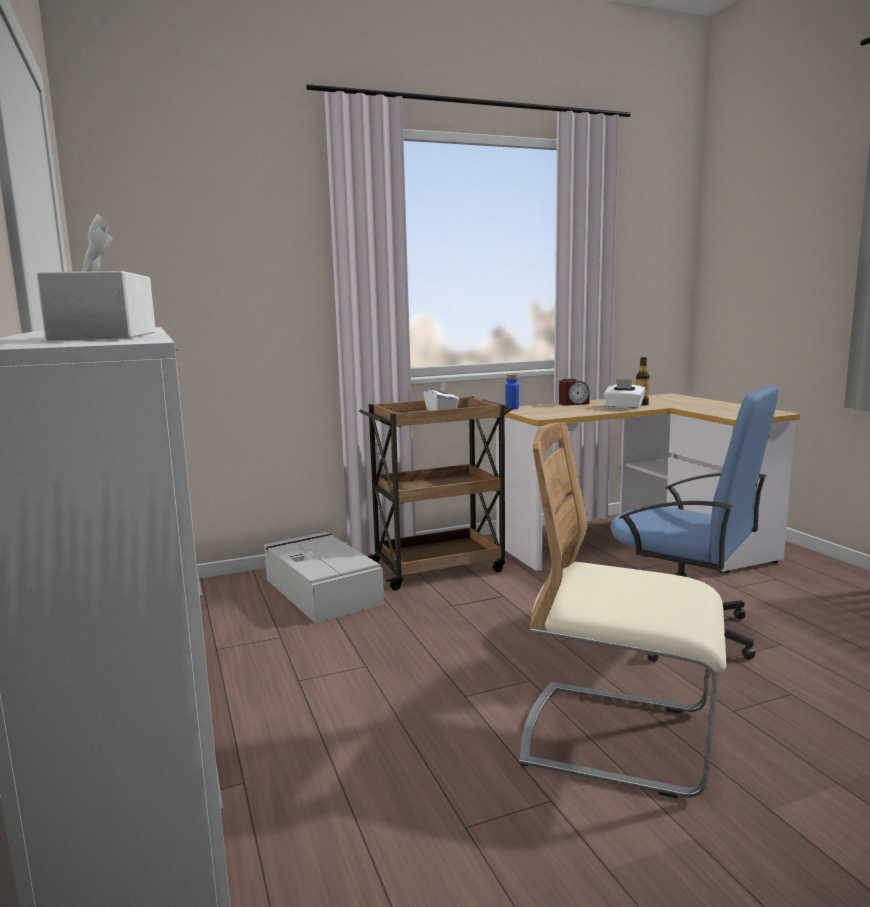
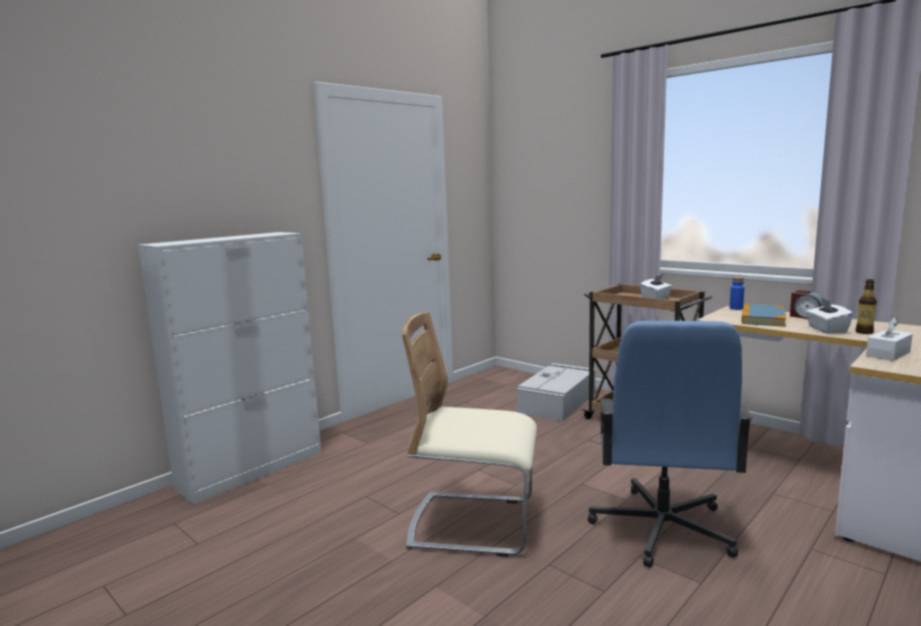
camera: 65 degrees right, 0 degrees up
white tissue box [36,213,156,341] -> white tissue box moved to [866,317,913,361]
beige chair [520,422,727,798] -> beige chair turned 75 degrees counterclockwise [402,312,537,557]
none -> book [741,304,786,327]

